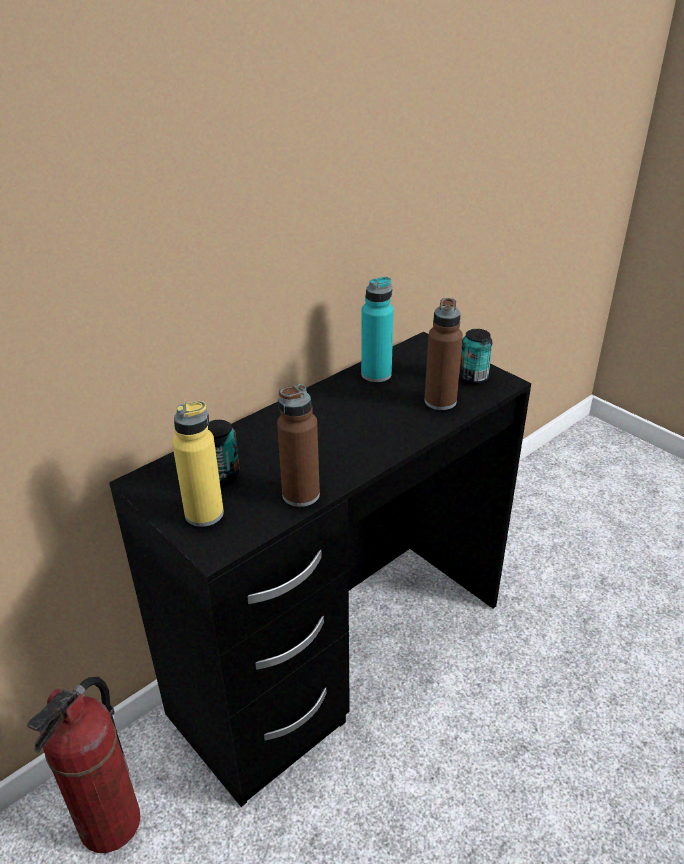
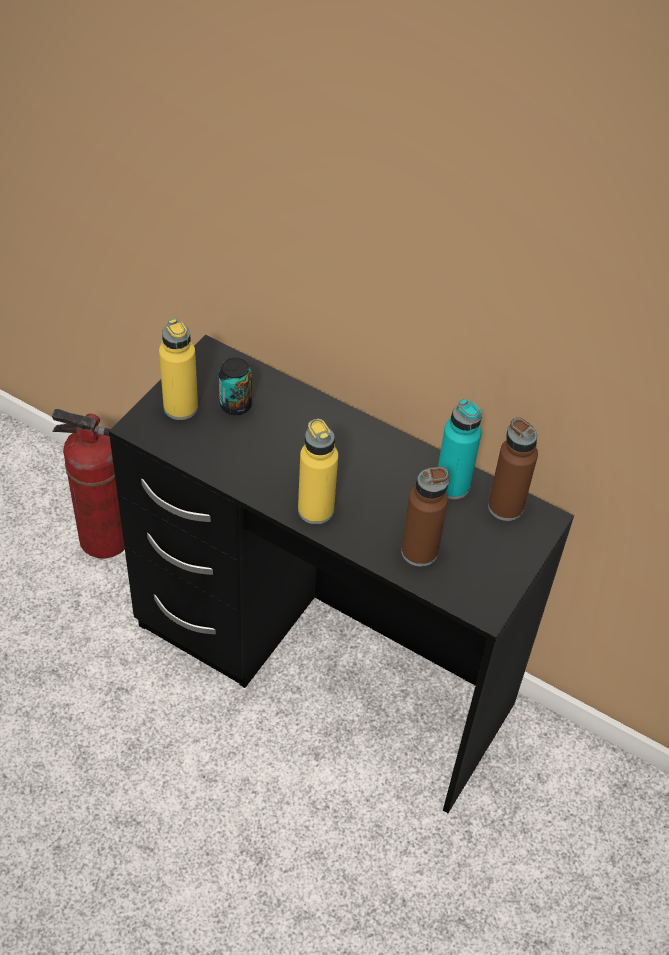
camera: 70 degrees right, 15 degrees up
brown bottle [277,384,320,507] -> brown bottle moved to [488,417,538,521]
can [459,329,493,384] -> none
none -> yellow bottle [298,419,338,524]

